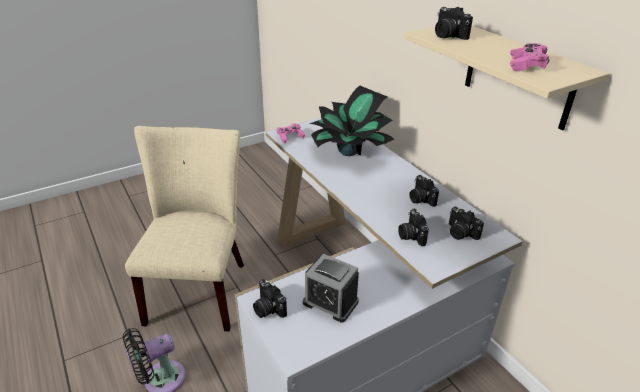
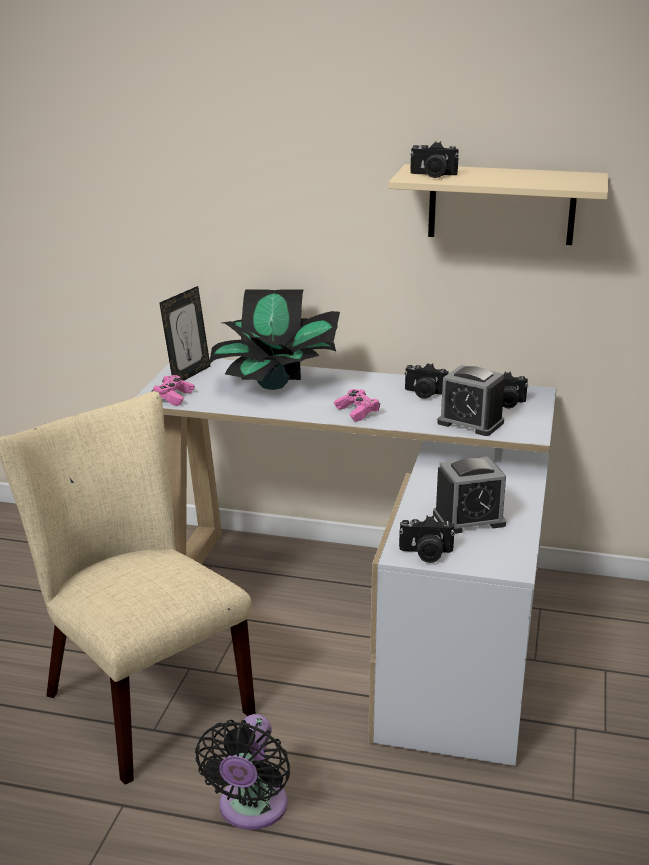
camera: 45 degrees left, 10 degrees down
camera [399,209,429,246] -> alarm clock [437,365,505,436]
pink game controller [510,43,549,71] -> pink game controller moved to [334,389,380,421]
none -> picture frame [160,286,210,381]

